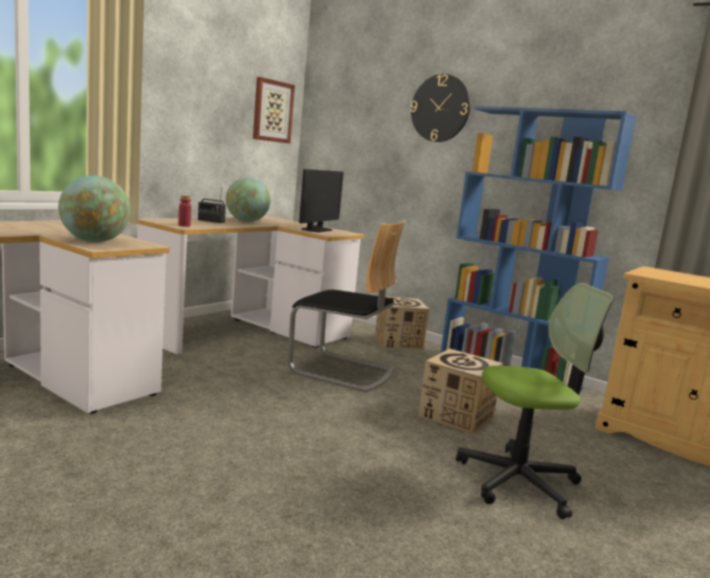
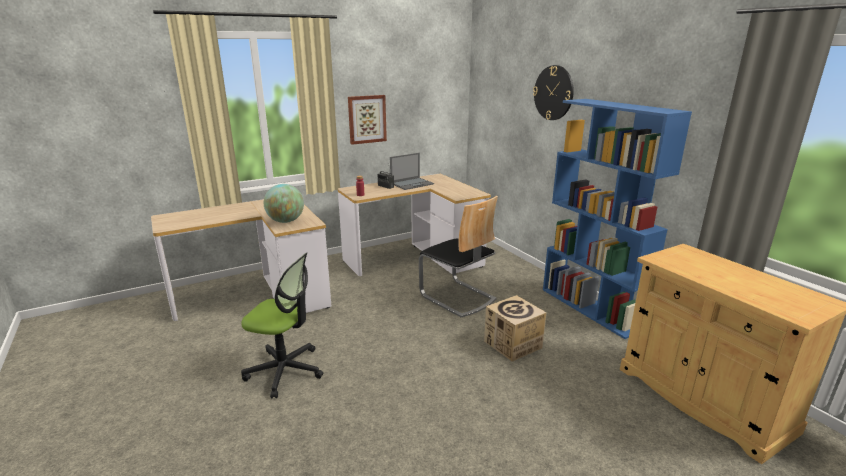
camera: 25 degrees right, 10 degrees up
globe [226,177,270,222] -> laptop [390,153,434,190]
picture [253,77,295,143] -> picture moved to [348,95,387,145]
monitor [299,169,344,232] -> none
cardboard box [375,296,429,350] -> none
office chair [456,283,614,519] -> office chair moved to [241,252,323,398]

